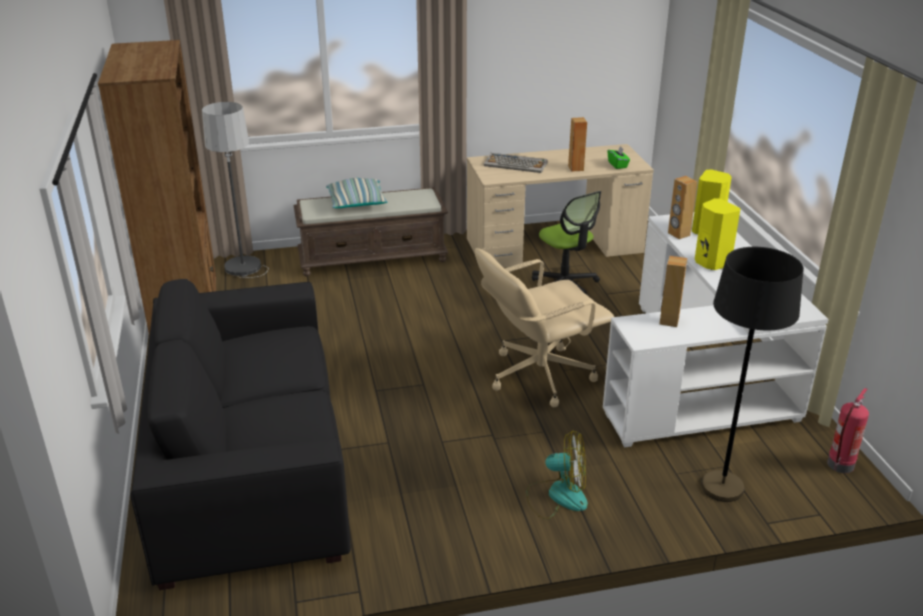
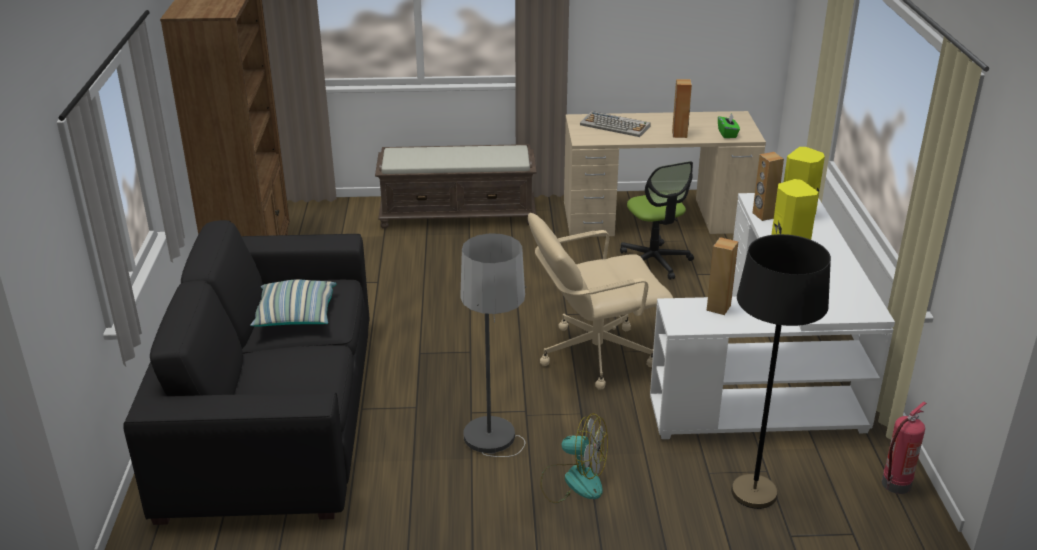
camera: 10 degrees right, 0 degrees up
floor lamp [202,102,269,278] -> floor lamp moved to [460,233,527,457]
pillow [326,178,388,208] -> pillow moved to [250,279,337,326]

